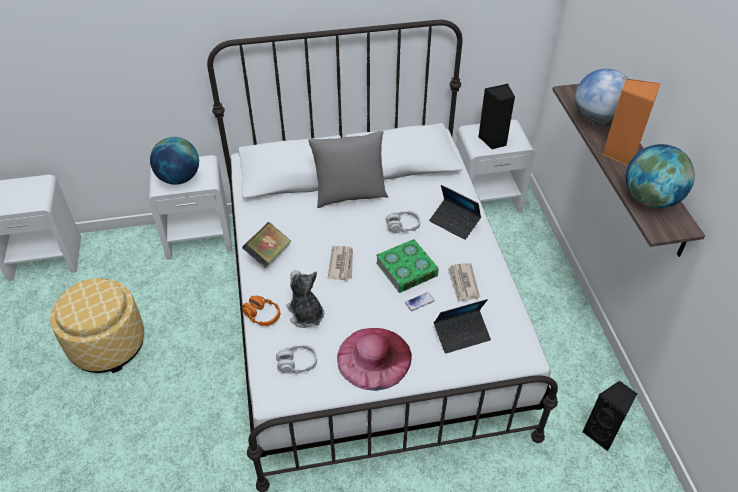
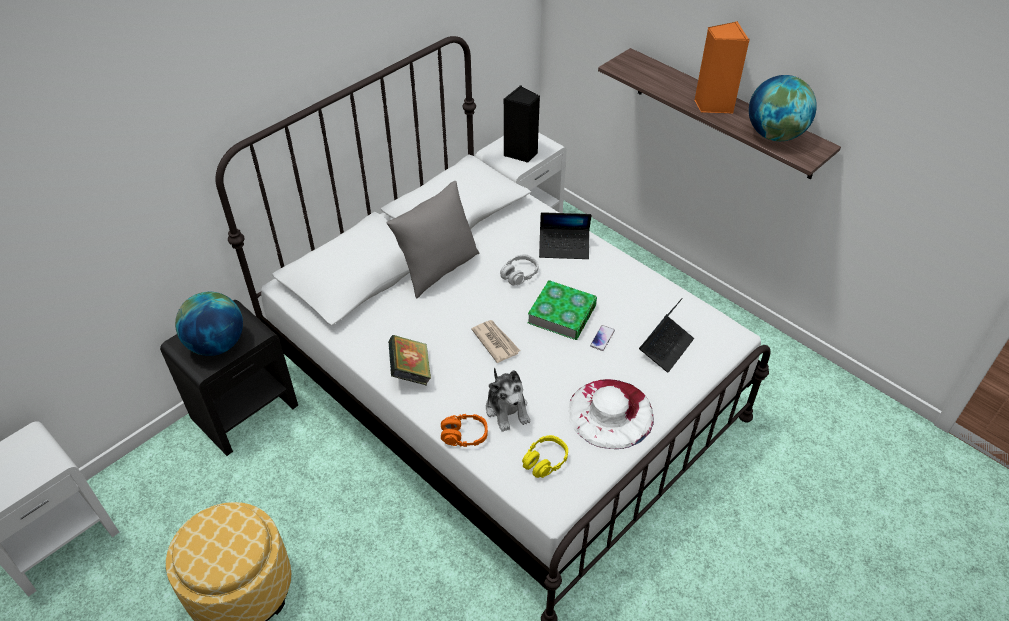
camera: 35 degrees left, 0 degrees up
white nightstand [149,155,232,260] -> black nightstand [160,300,298,456]
grey headphones [276,344,317,374] -> yellow headphones [522,435,568,478]
plush toy [286,270,324,328] -> plush toy turned 135 degrees counterclockwise [486,367,530,432]
pink hat [337,328,412,391] -> white hat [568,379,654,449]
newspaper [448,263,480,302] -> none
globe [575,69,627,127] -> none
black speaker [582,381,637,451] -> none

